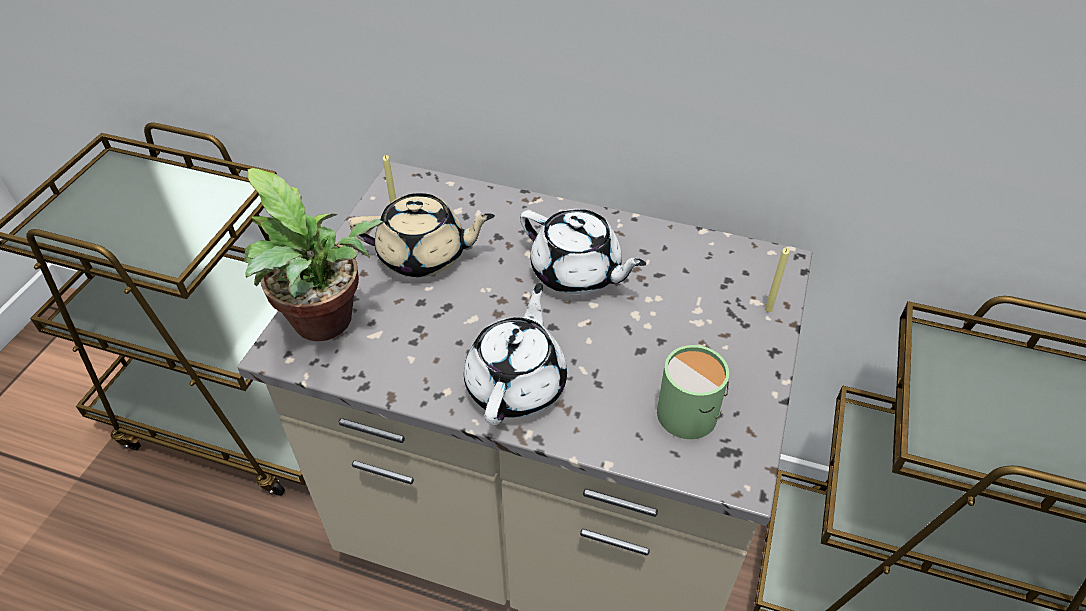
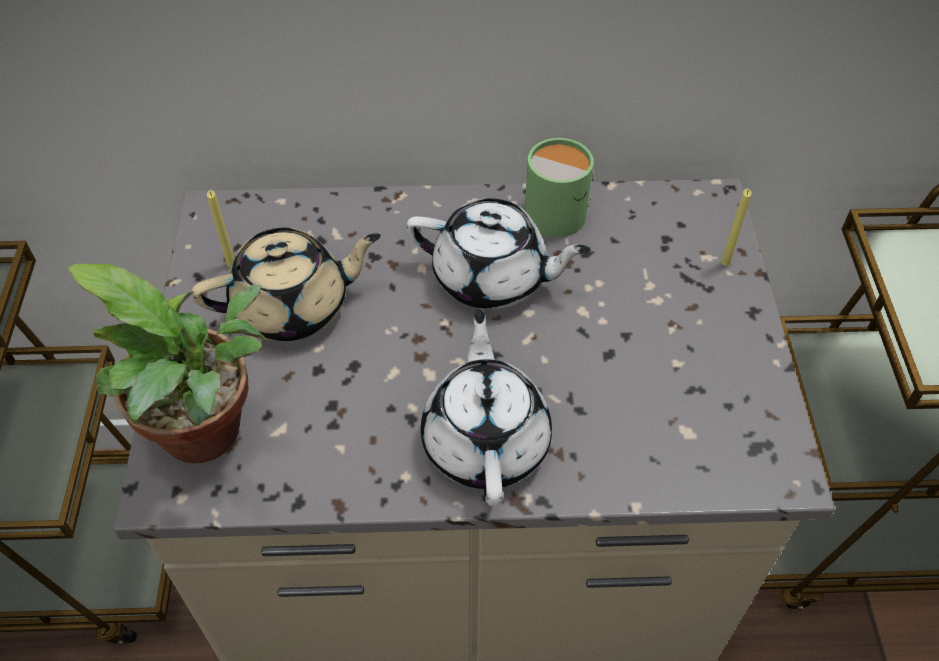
camera: 20 degrees left, 5 degrees up
green mug [657,345,729,439] -> green mug moved to [525,138,594,238]

